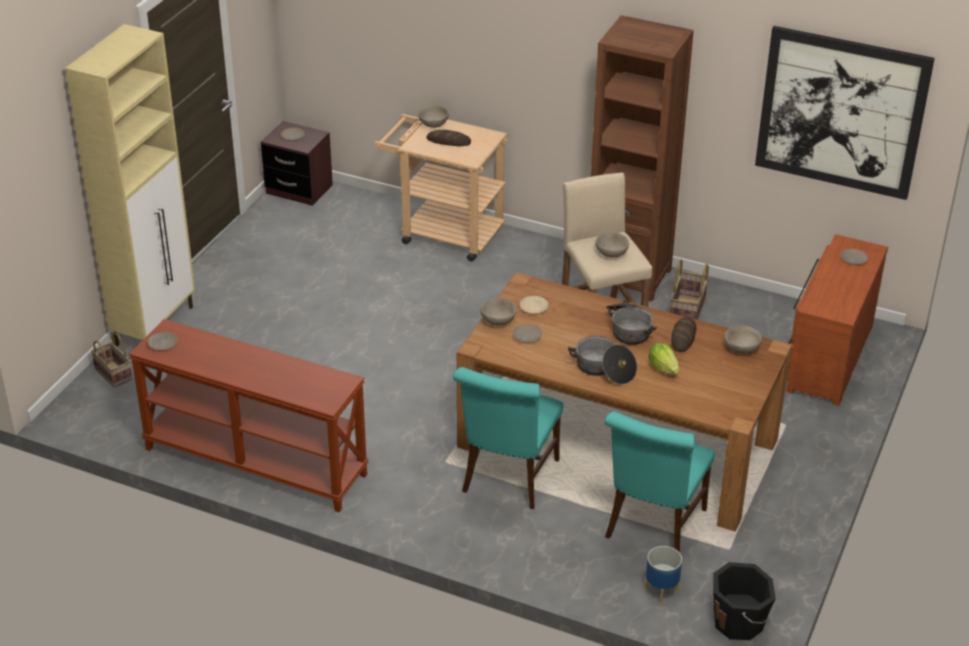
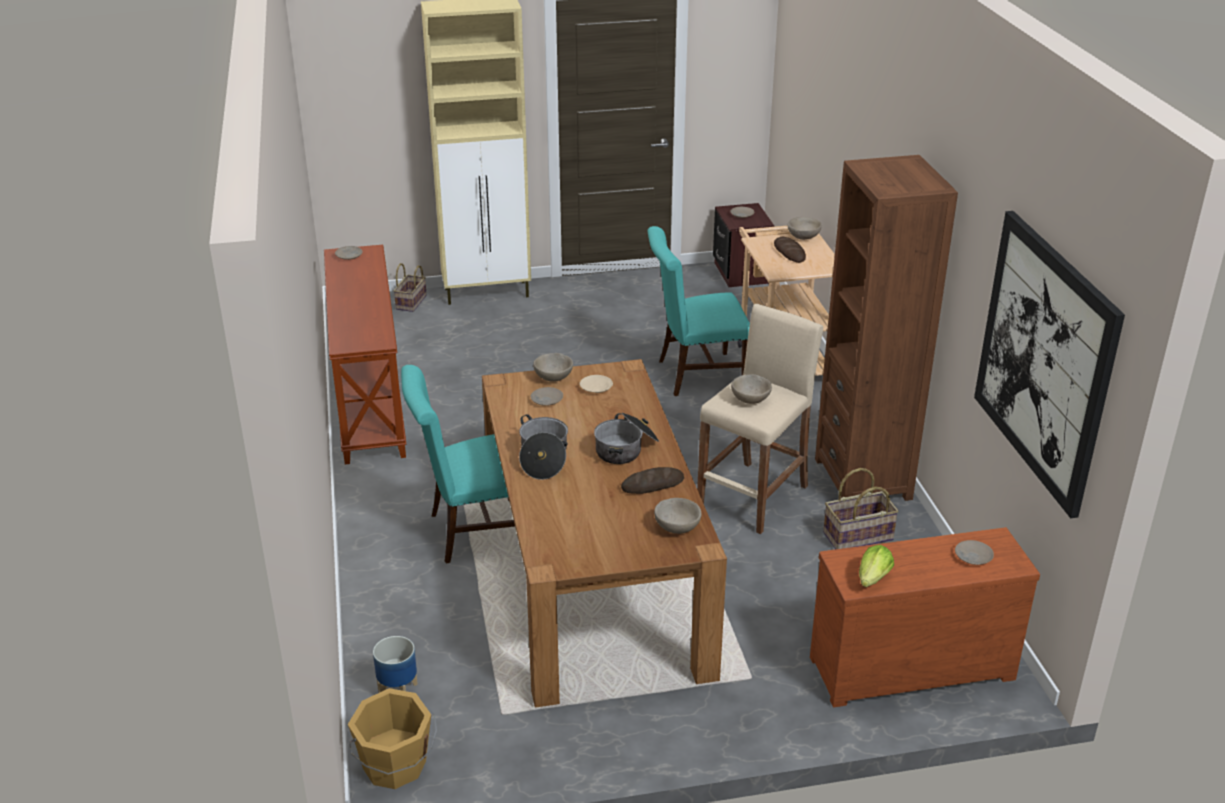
camera: 55 degrees right, 5 degrees down
turquoise chair [604,411,715,553] -> turquoise chair moved to [648,226,750,396]
lettuce [648,343,679,375] -> lettuce moved to [859,545,894,587]
black bucket [713,562,776,640] -> orange bucket [348,688,437,789]

